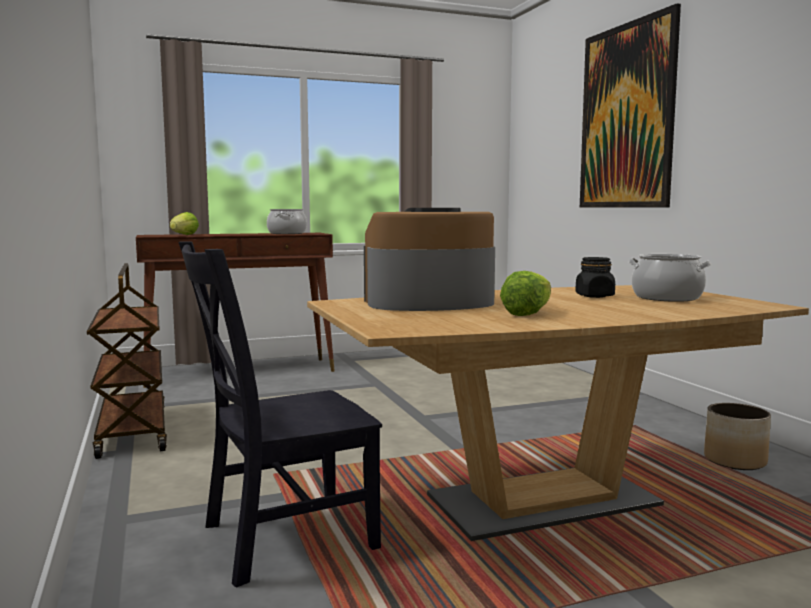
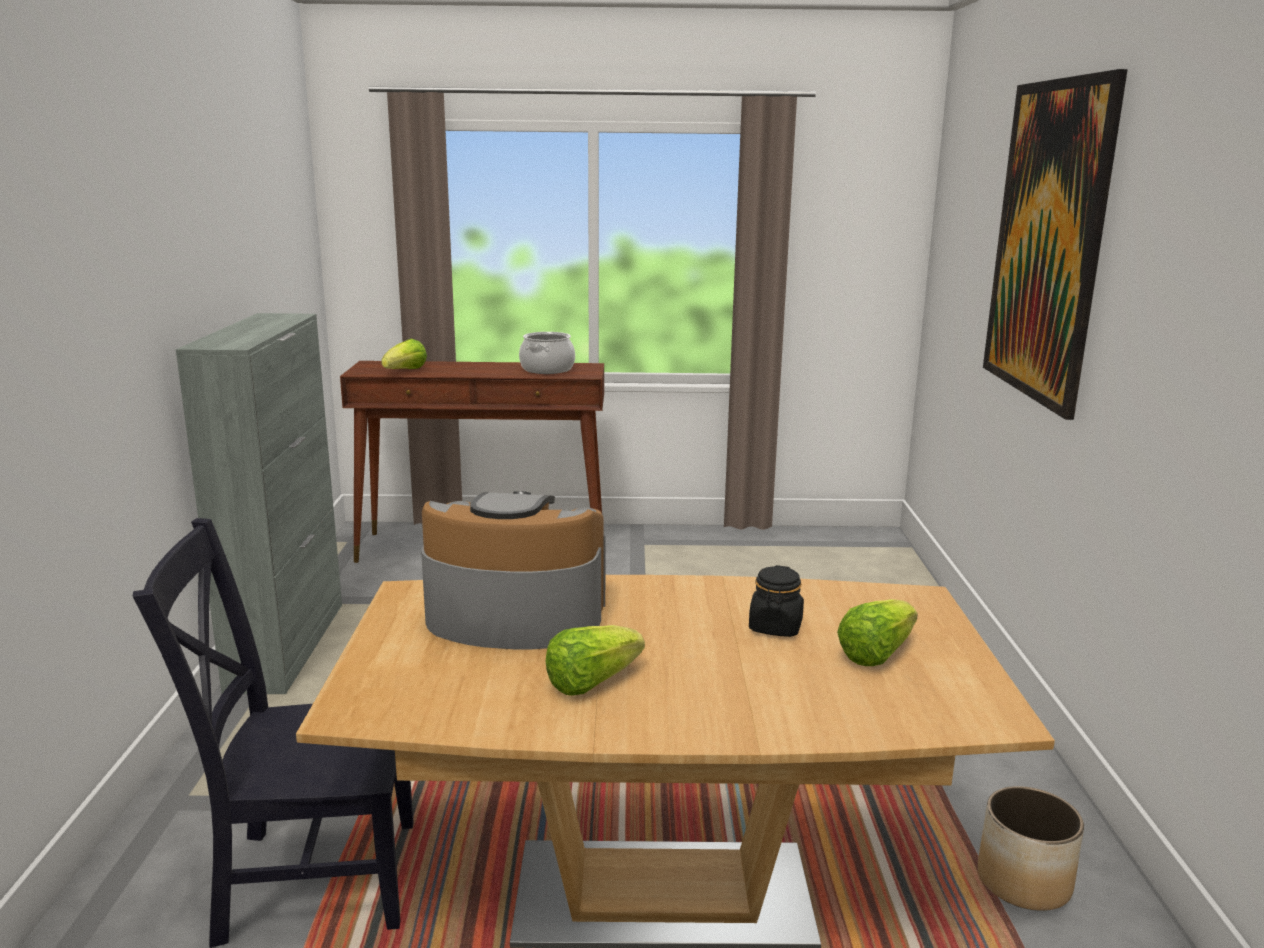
camera: 20 degrees right, 10 degrees up
brown cart [87,263,167,459] -> grey cabinet [175,313,342,694]
cooking pot [629,254,711,302] -> lettuce [837,599,918,666]

